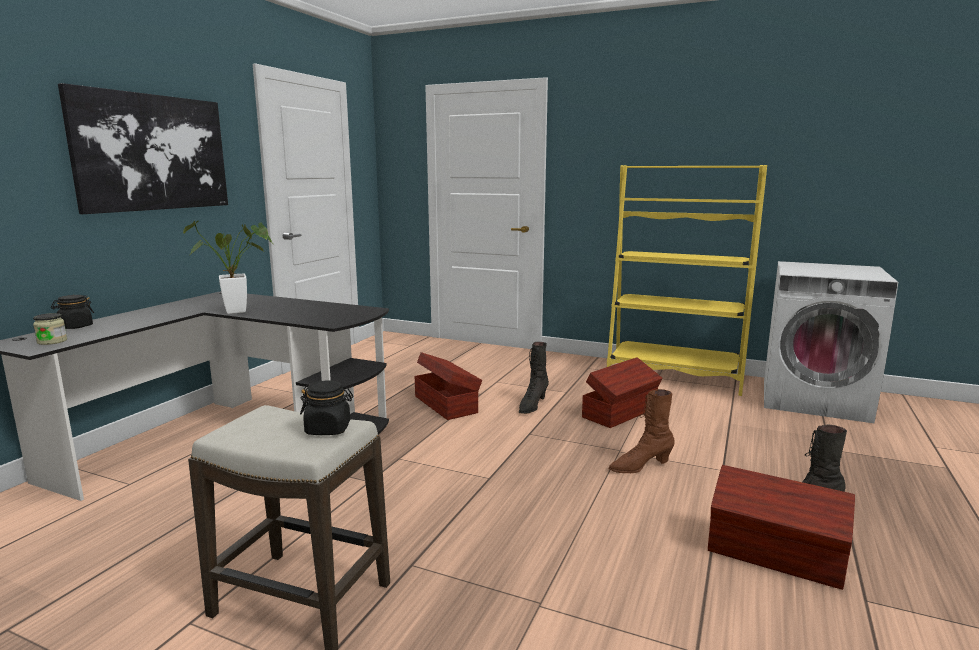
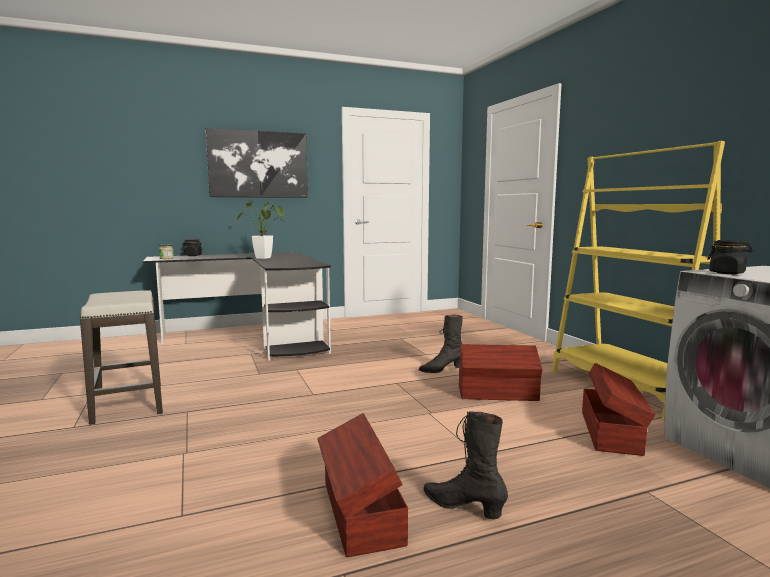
camera: 45 degrees right, 5 degrees down
black jar [300,380,353,435] -> black jar moved to [707,240,753,274]
brown storage box [415,352,482,420] -> brown storage box moved to [582,363,656,456]
brown boot [608,389,675,473] -> none

